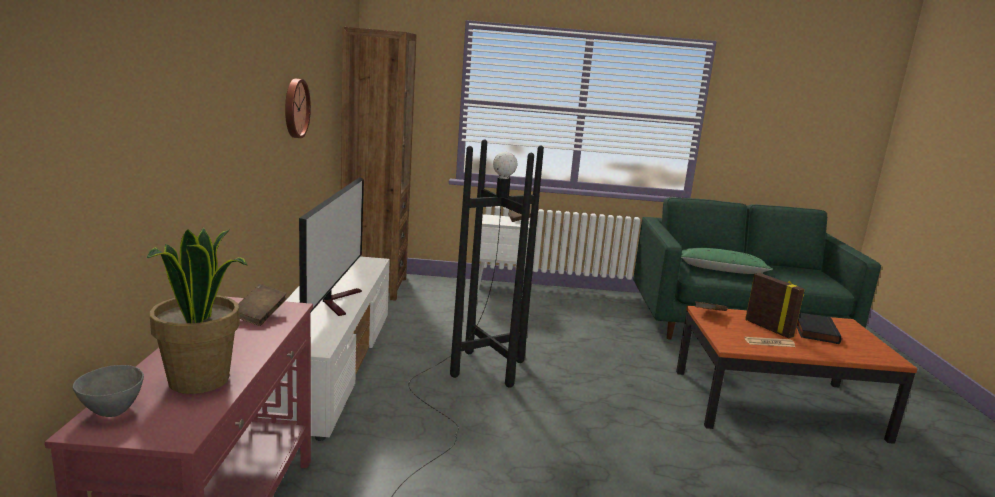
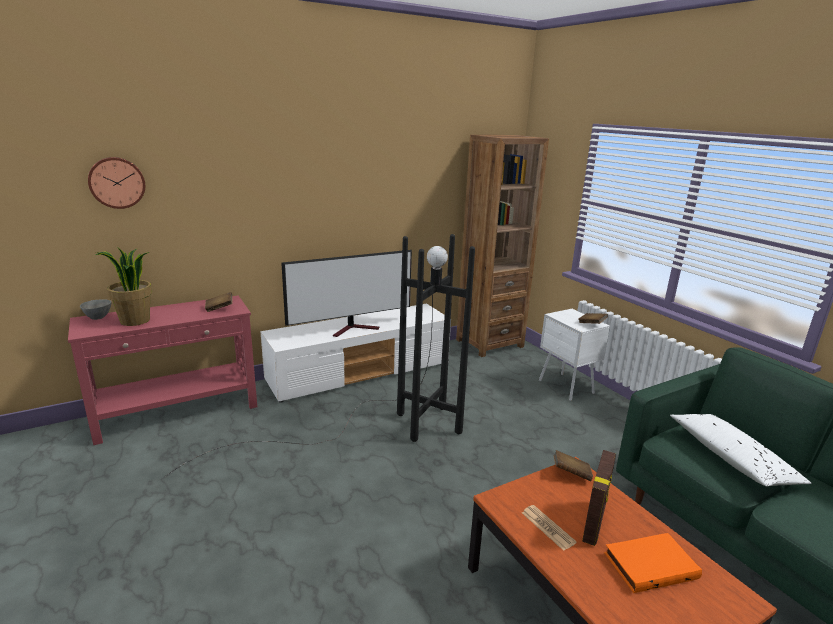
camera: 60 degrees right, 5 degrees up
wall clock [285,79,311,138] -> wall clock moved to [88,157,145,209]
green pillow [681,248,773,274] -> white pillow [670,414,811,486]
black book [796,313,841,344] -> orange book [604,533,702,593]

